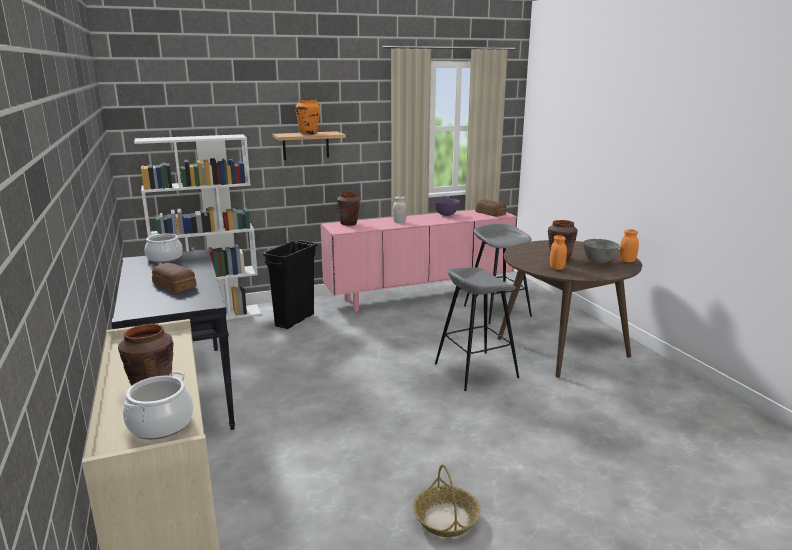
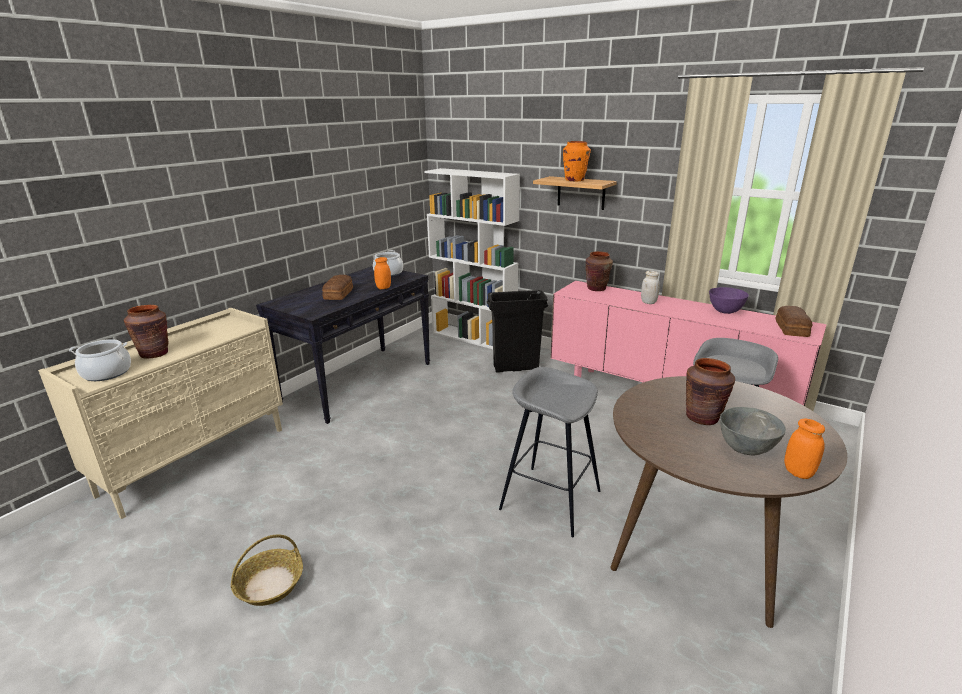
camera: 55 degrees right, 5 degrees up
orange jar [550,235,567,270] -> orange jar moved to [374,257,391,289]

